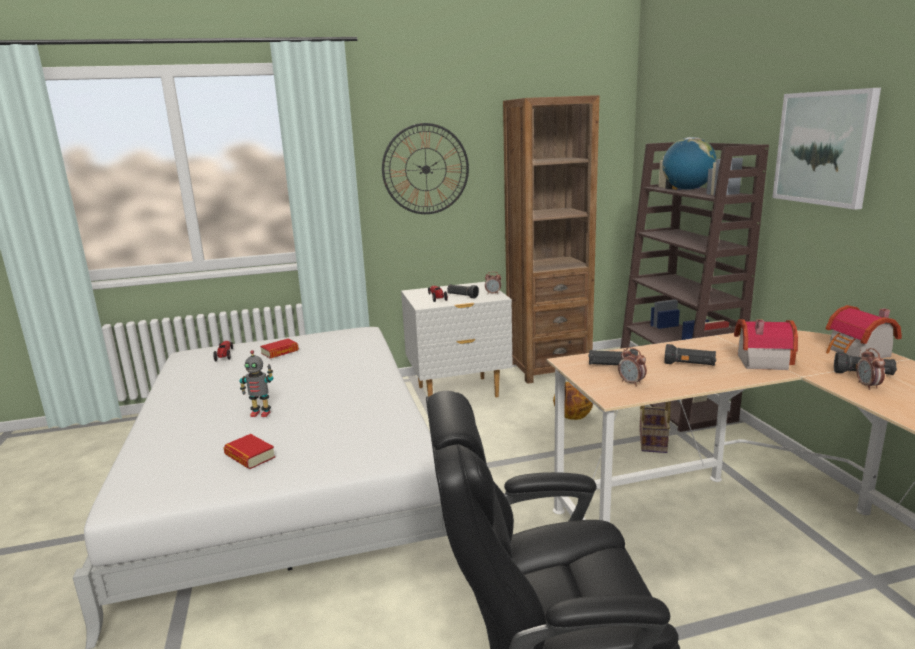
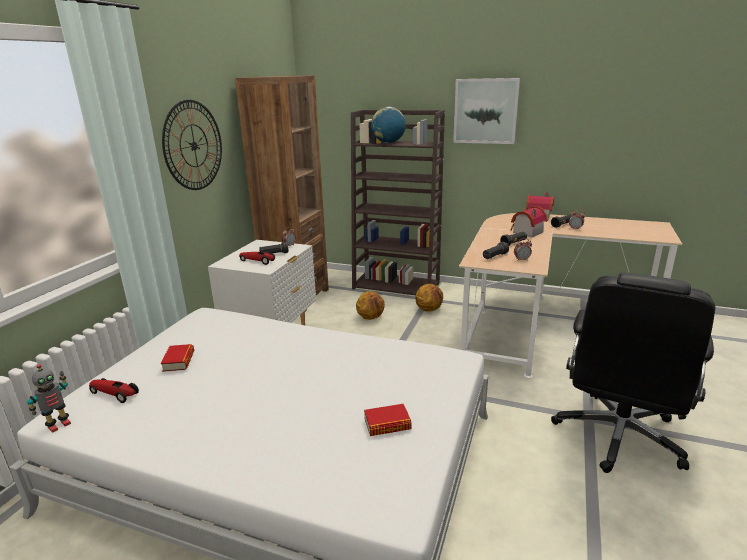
camera: 55 degrees left, 5 degrees up
toy robot [239,350,273,417] -> toy robot moved to [27,364,71,433]
basket [639,401,671,453] -> basketball [415,284,443,312]

